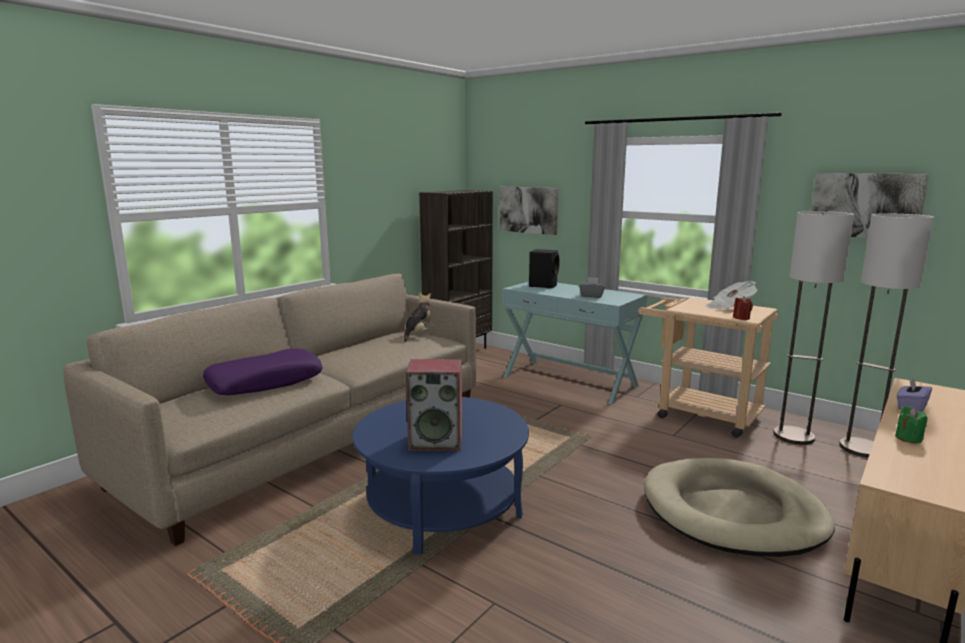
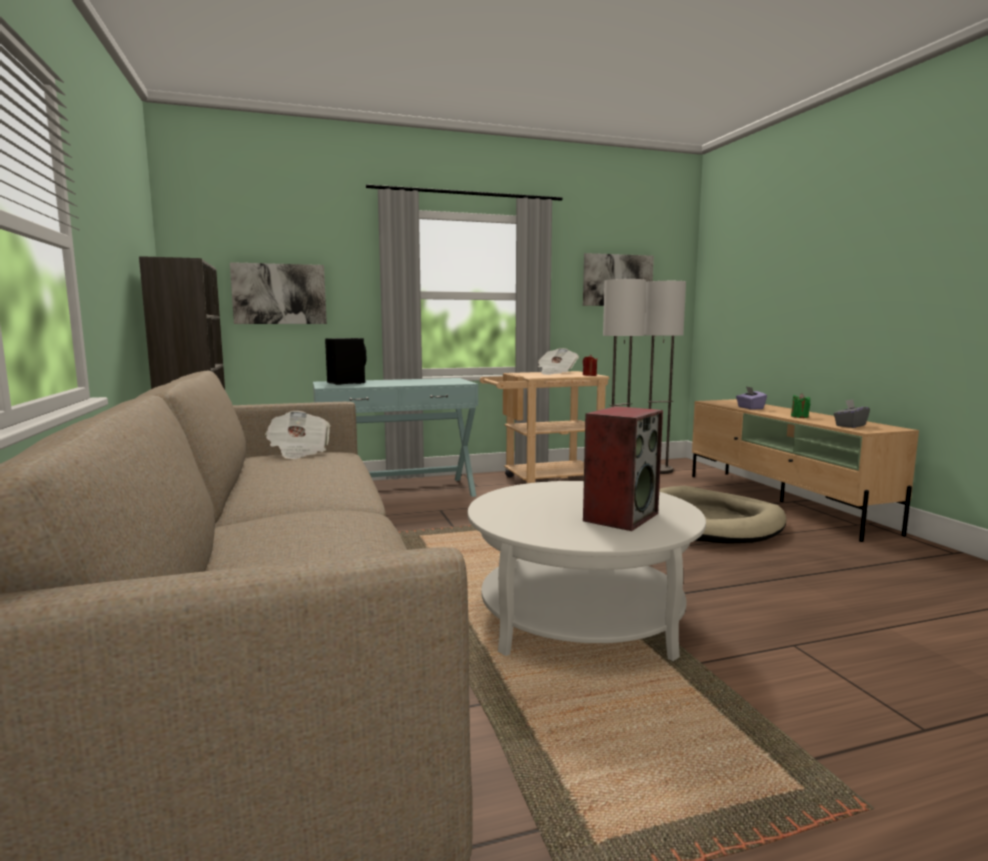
camera: 55 degrees left, 5 degrees down
purple pillow [203,348,322,395] -> none
blue coffee table [353,397,529,555] -> white coffee table [468,481,706,661]
plush toy [404,292,436,342] -> newspaper [265,411,330,459]
grey tissue box [579,277,605,298] -> grey tissue box moved to [834,399,870,428]

